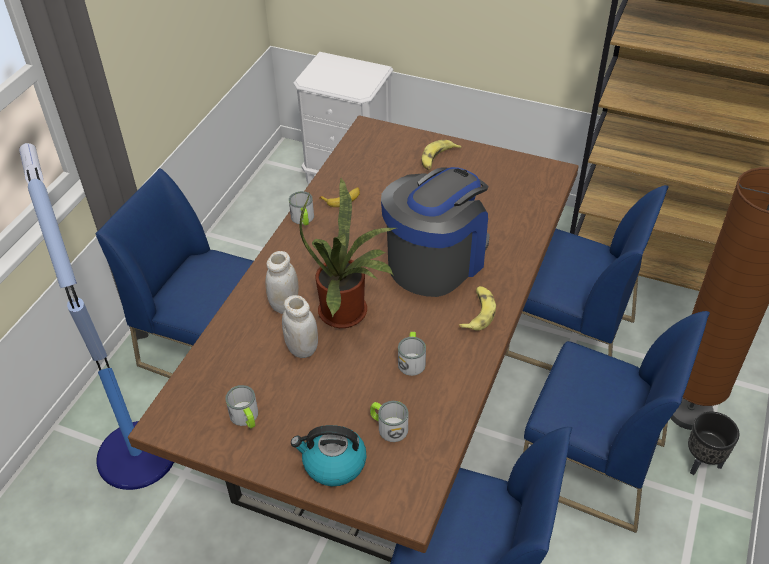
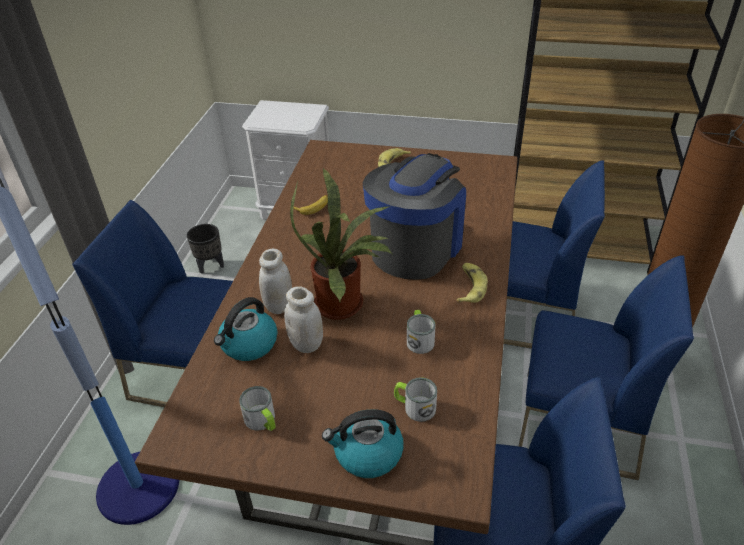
camera: 10 degrees left, 5 degrees down
mug [289,191,314,226] -> none
black planter [688,412,739,475] -> black planter moved to [187,224,224,274]
none -> kettle [214,297,278,361]

